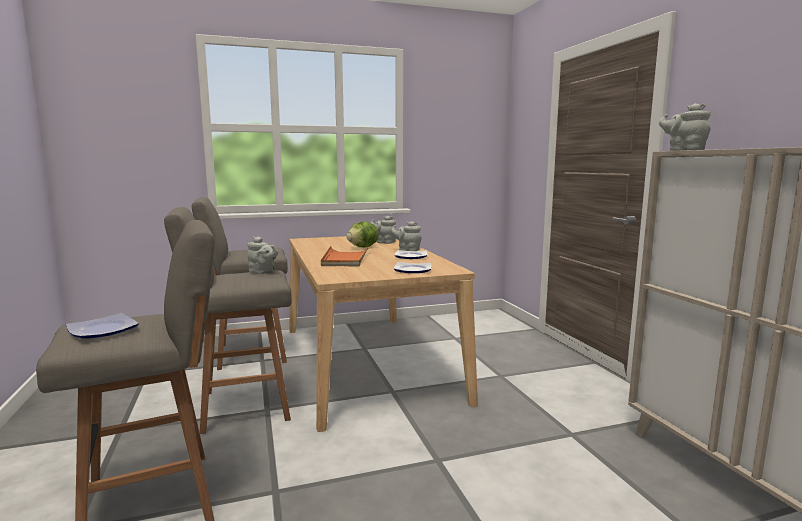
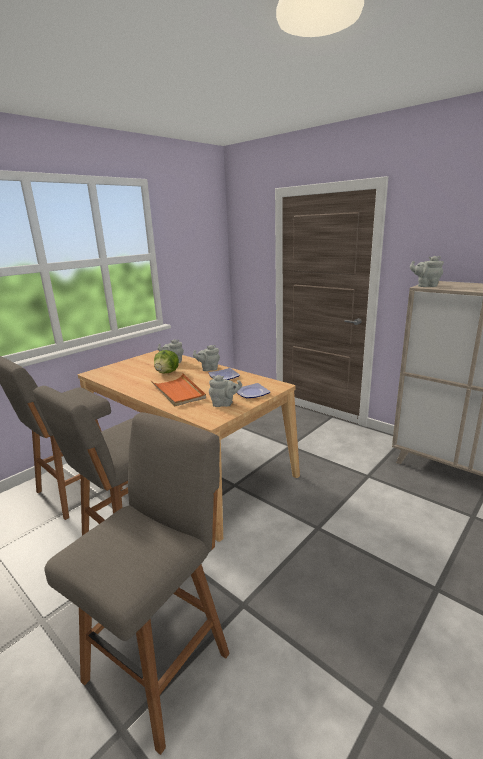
camera: 30 degrees left, 10 degrees up
plate [66,313,139,339] -> none
grey teapot [247,237,279,274] -> grey teapot moved to [209,375,242,407]

